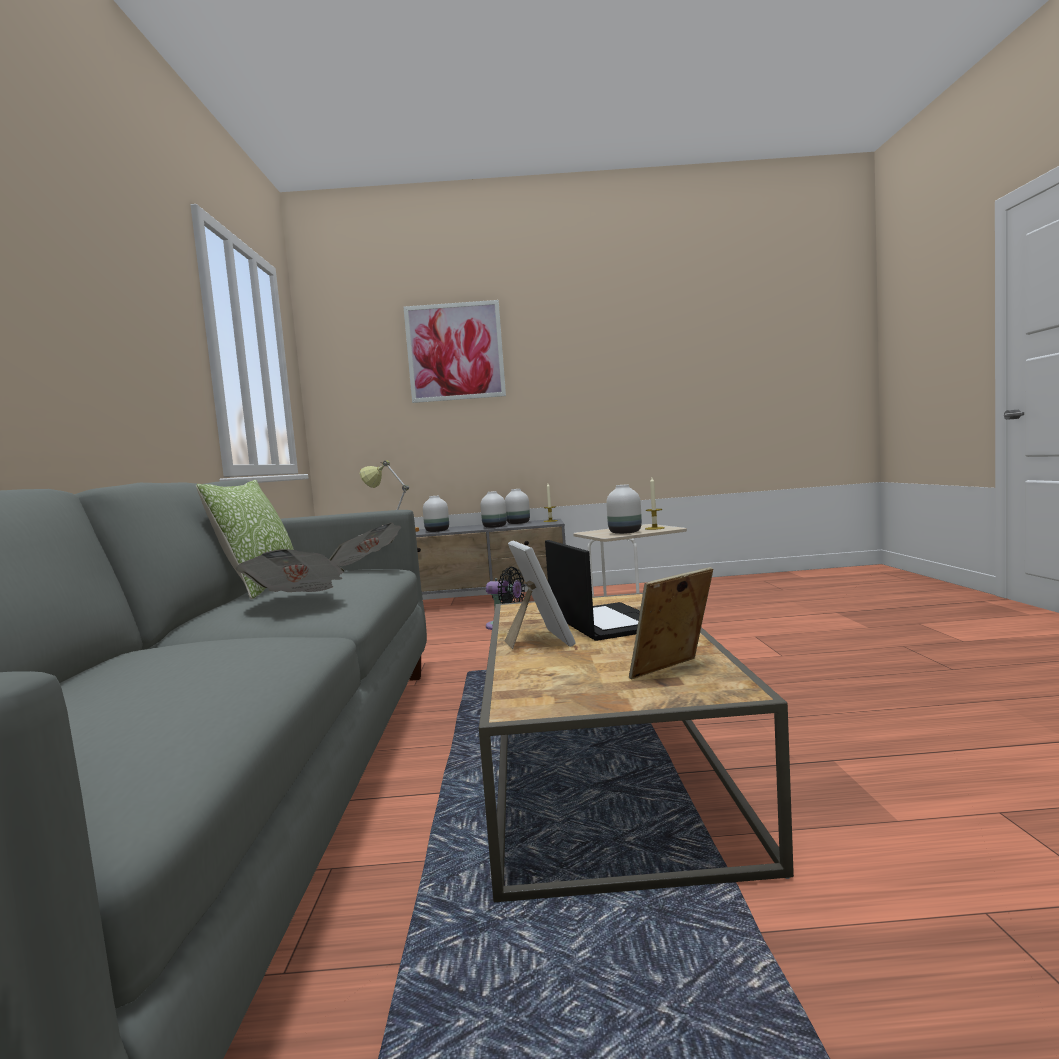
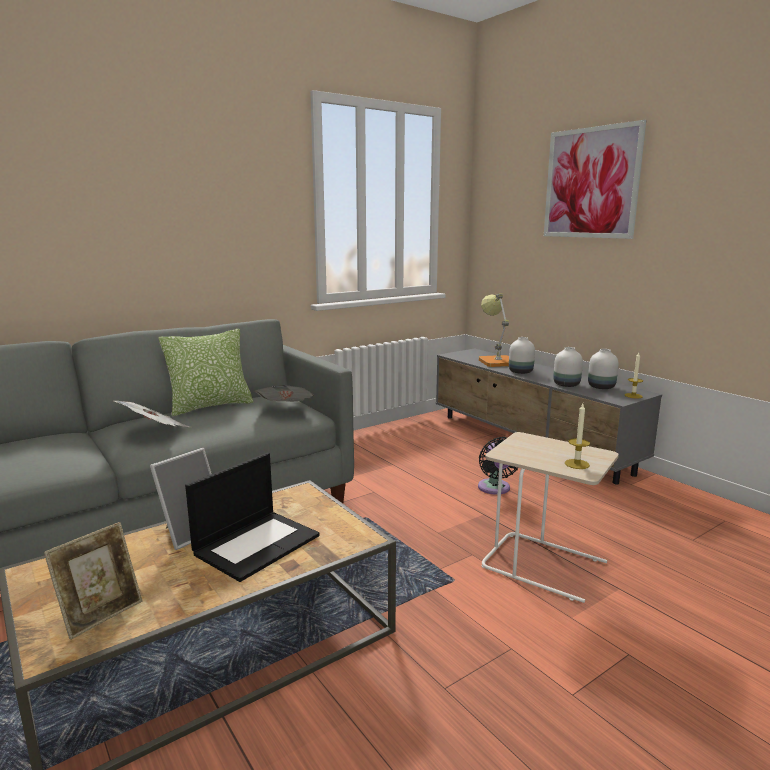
camera: 55 degrees right, 10 degrees up
white vase [606,484,642,534] -> none
picture frame [629,567,713,680] -> picture frame turned 105 degrees clockwise [44,522,143,640]

